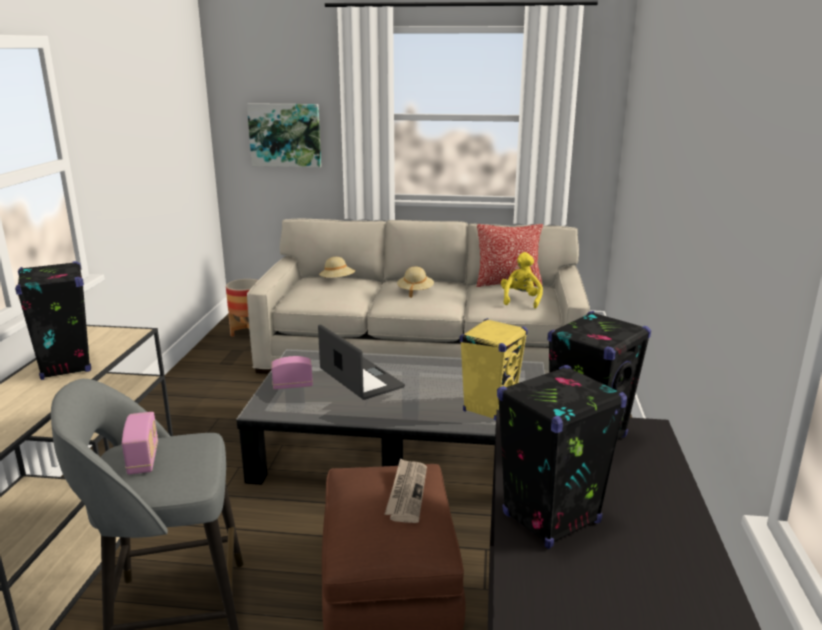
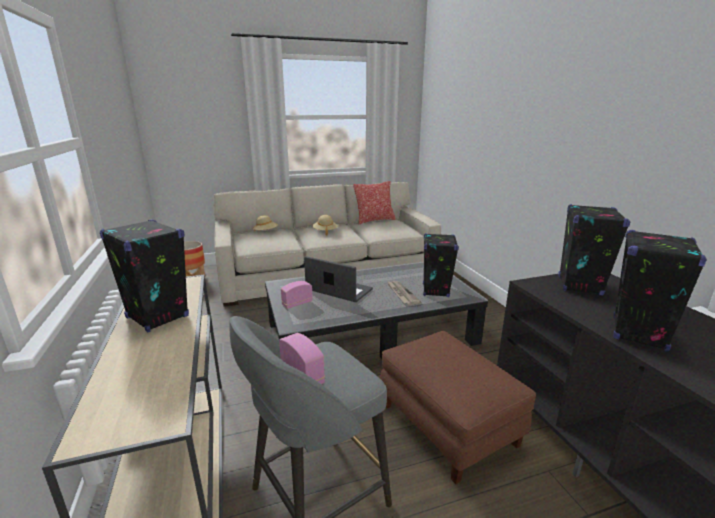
camera: 25 degrees left, 0 degrees up
picture [247,103,321,167] -> none
newspaper [385,458,427,523] -> newspaper moved to [387,281,421,305]
yellow speaker [460,318,528,420] -> black speaker [423,233,459,297]
yellow plush toy [501,252,543,309] -> none

